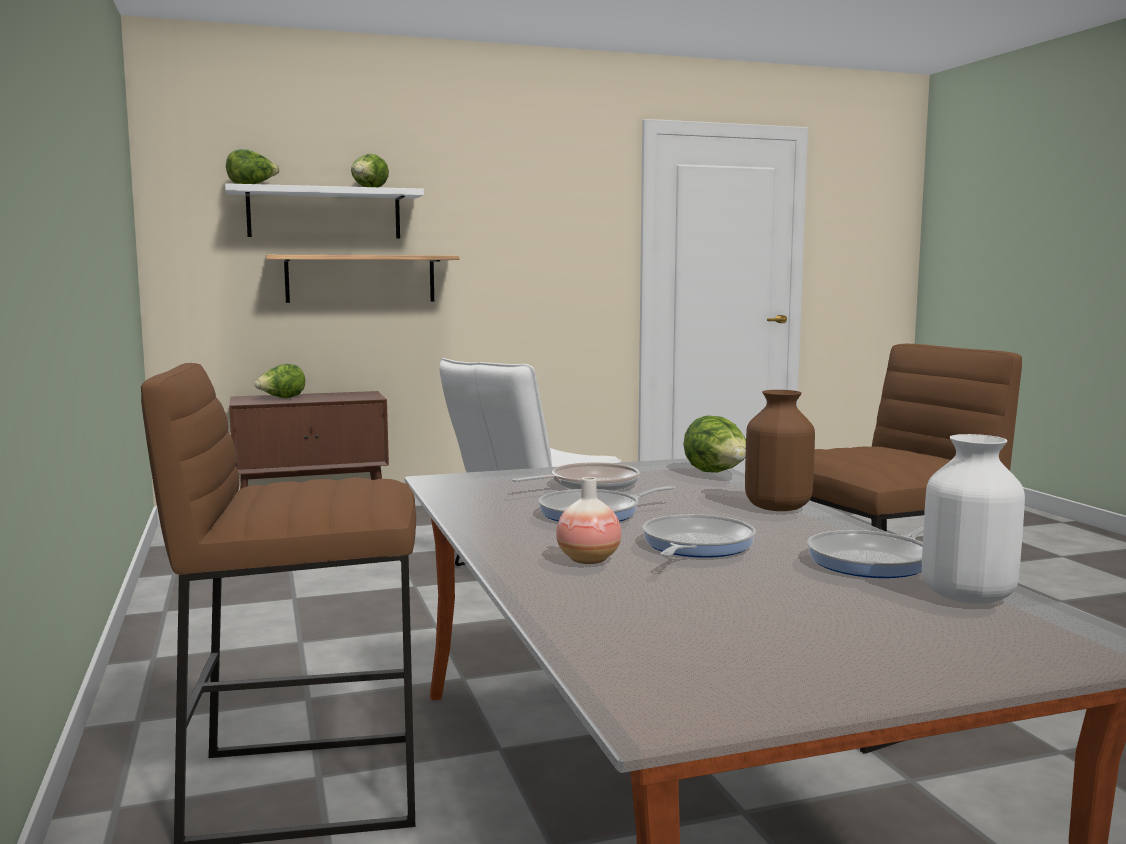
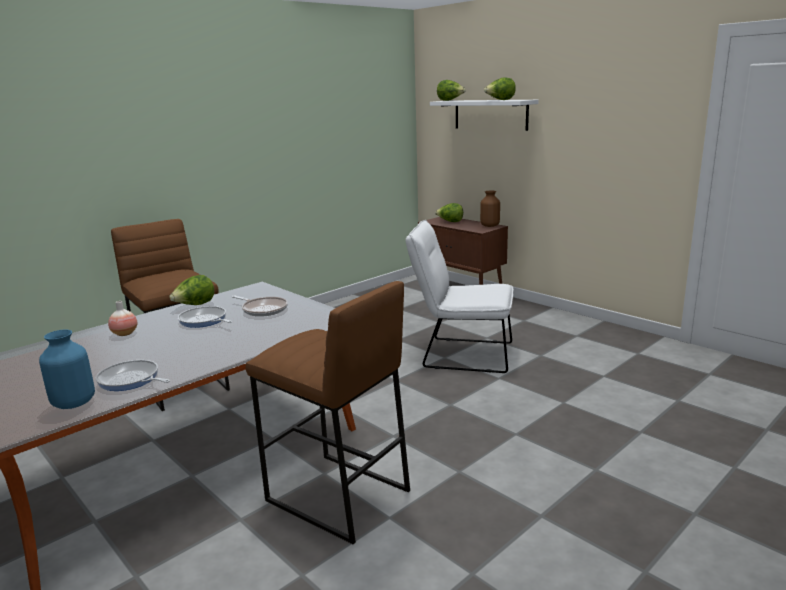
camera: 65 degrees right, 10 degrees up
shelf [265,255,459,303] -> none
frying pan [642,514,756,558] -> none
lettuce [683,415,746,473] -> lettuce moved to [169,275,214,305]
brown vase [745,390,815,511] -> brown vase moved to [480,191,500,227]
white vase [922,434,1025,604] -> blue vase [39,329,95,409]

